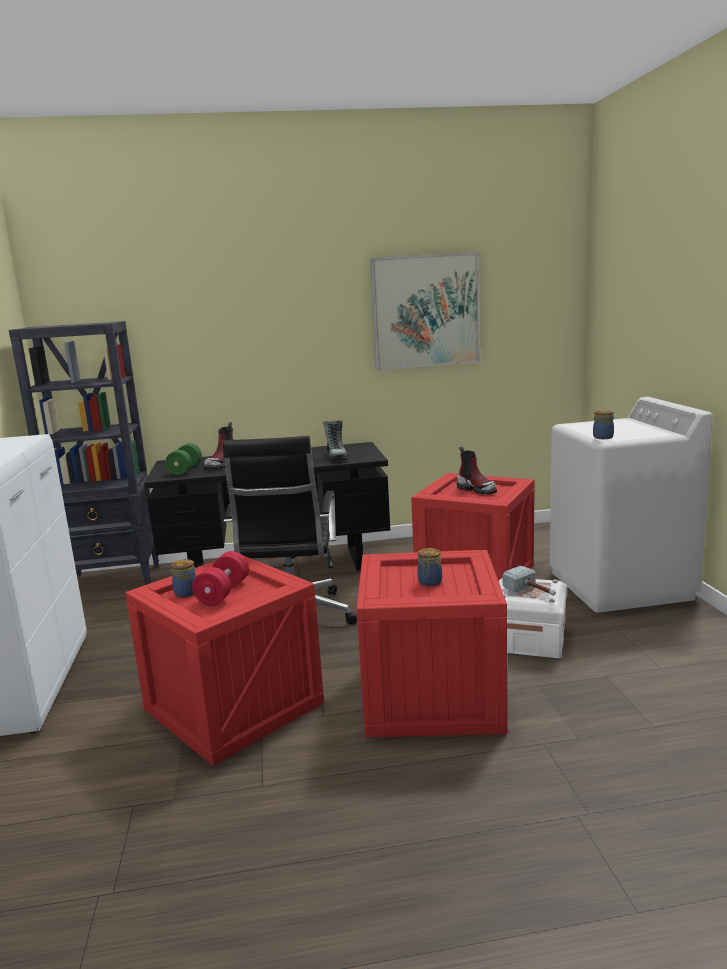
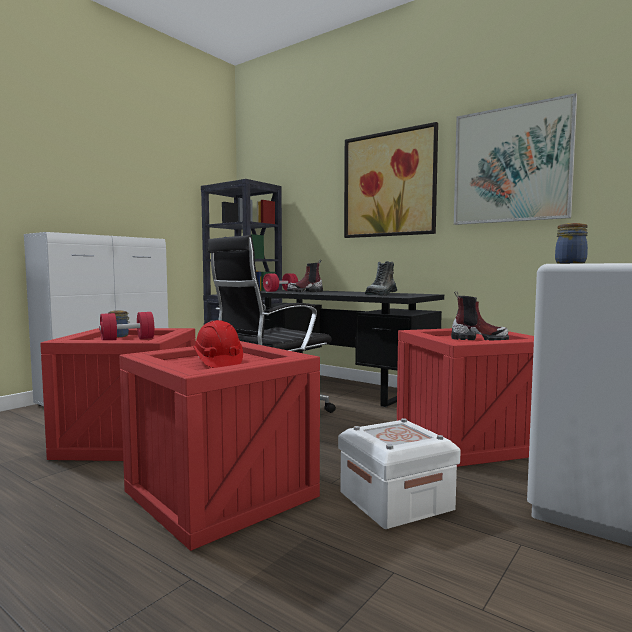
camera: 45 degrees right, 10 degrees down
green dumbbell [165,443,202,475] -> red dumbbell [263,273,298,292]
jar [417,548,442,586] -> red hard hat [193,320,243,368]
boot [457,446,497,495] -> boot turned 75 degrees counterclockwise [451,291,509,341]
hammer [502,566,556,596] -> none
none -> picture [344,122,438,238]

